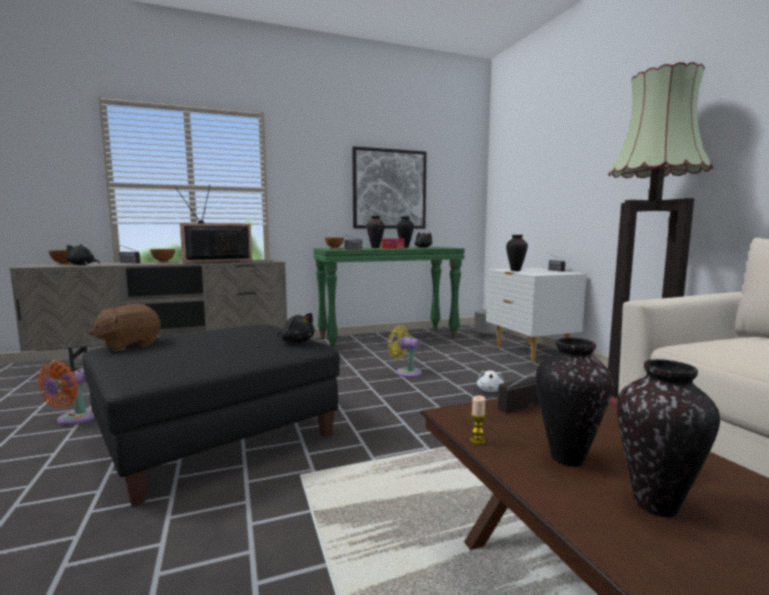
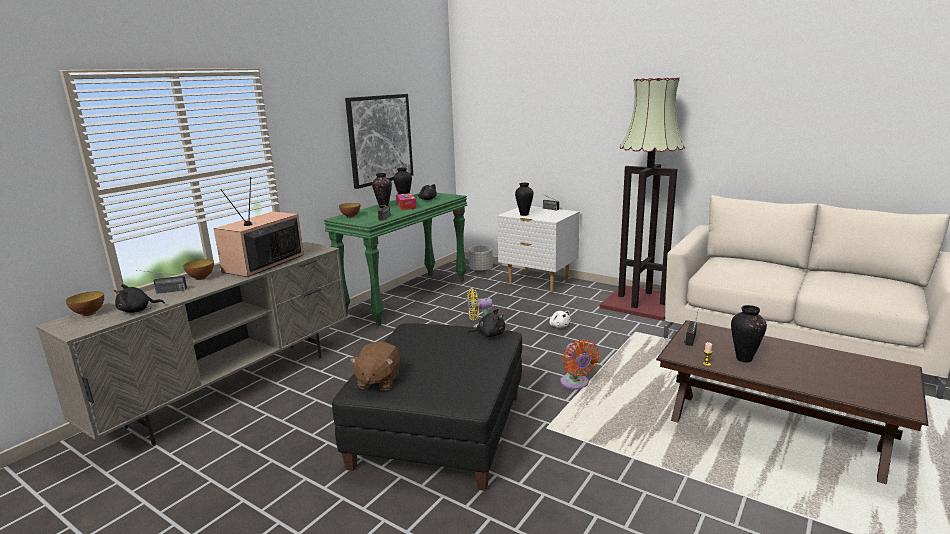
camera: 35 degrees left, 10 degrees up
orange fan [37,361,95,425] -> orange fan moved to [560,339,599,390]
vase [617,359,720,517] -> none

